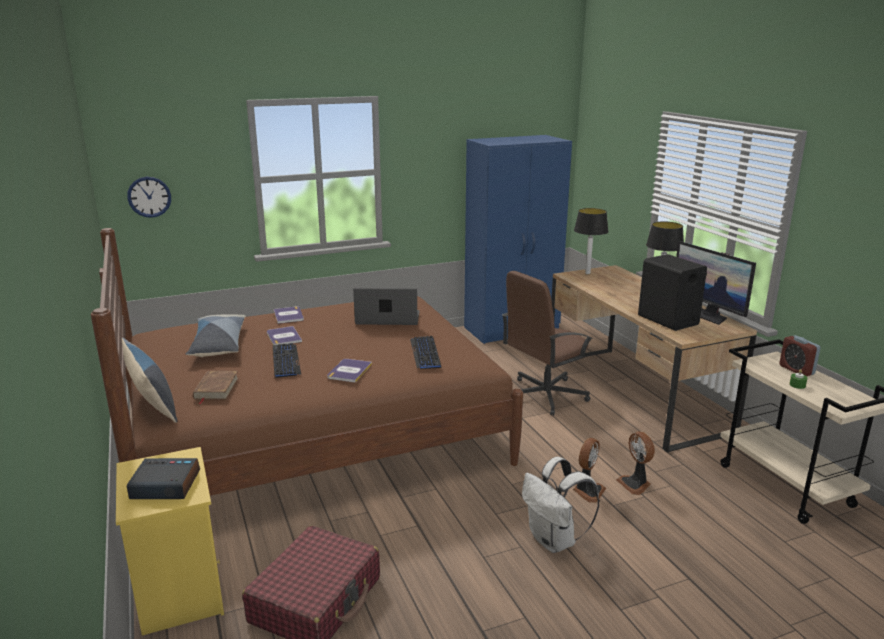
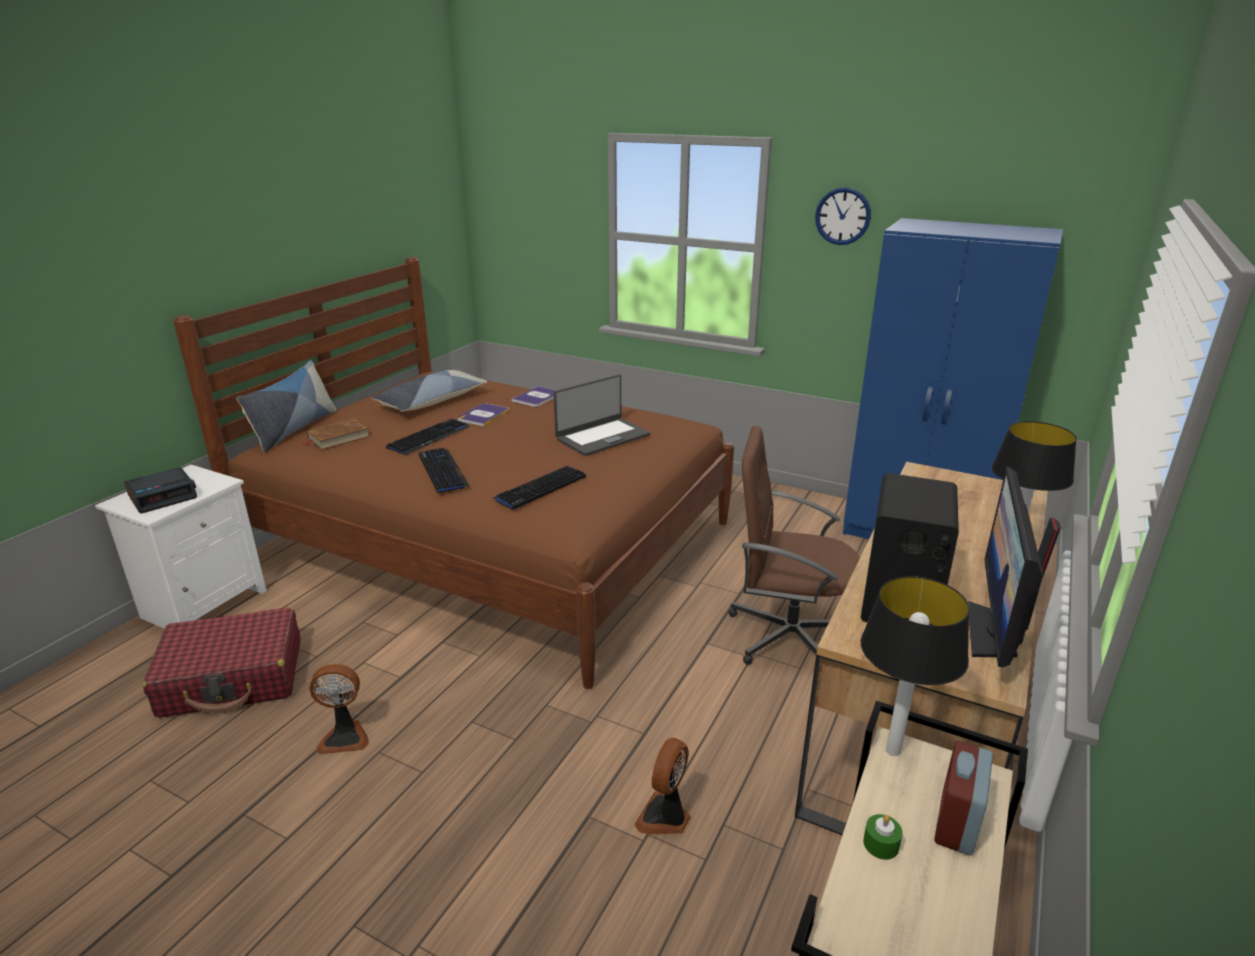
camera: 50 degrees right, 5 degrees up
yellow nightstand [116,447,224,635] -> white nightstand [95,465,267,629]
wall clock [127,177,171,218] -> wall clock moved to [815,187,871,245]
alarm clock [127,458,200,499] -> alarm clock turned 90 degrees clockwise [124,467,197,513]
book [327,359,372,383] -> keyboard [419,448,470,493]
laptop [353,287,420,325] -> laptop turned 90 degrees clockwise [553,374,650,456]
white backpack [522,457,600,553] -> none
fan [573,438,606,503] -> fan moved to [310,664,369,754]
table lamp [574,208,609,274] -> table lamp moved to [860,576,970,756]

